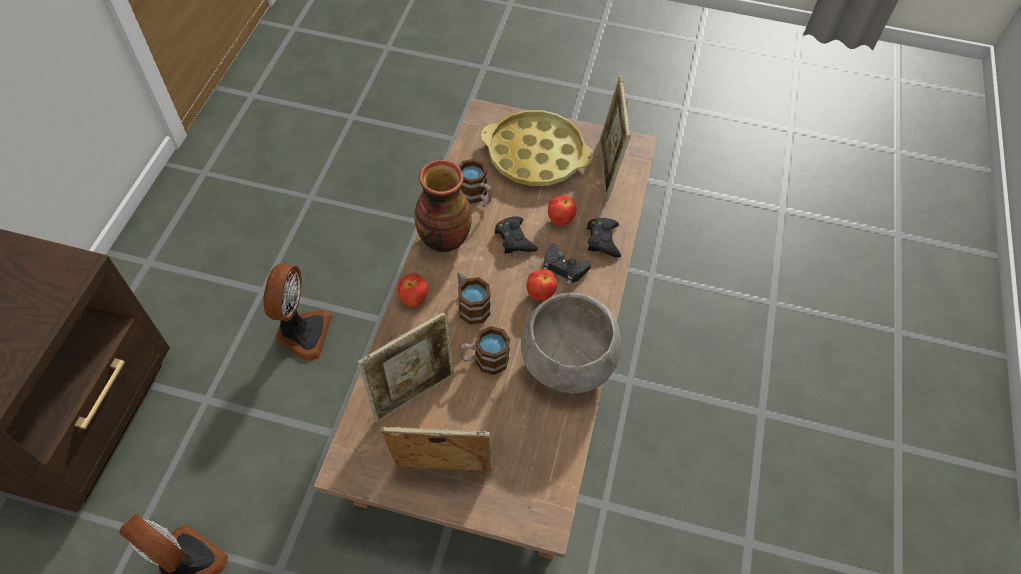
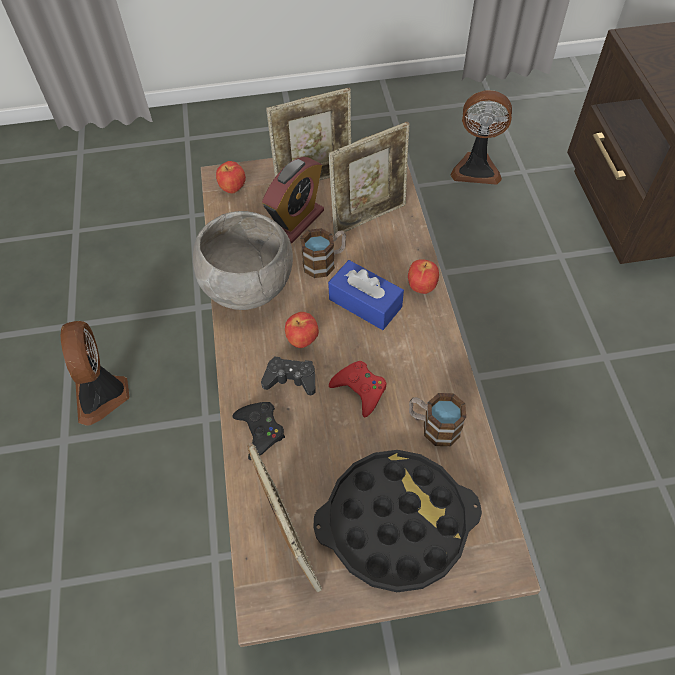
camera: 160 degrees right, 0 degrees up
fan [263,263,332,361] -> fan moved to [60,321,129,426]
picture frame [358,311,454,423] -> picture frame turned 150 degrees counterclockwise [328,122,410,235]
vase [415,160,472,252] -> none
mug [457,271,491,324] -> blue tissue box [328,260,404,330]
yellow tray [481,110,593,186] -> black tray [313,450,482,592]
black game controller [495,216,538,254] -> red game controller [329,361,386,417]
apple [548,195,576,225] -> apple moved to [216,161,246,194]
none -> alarm clock [262,157,324,243]

